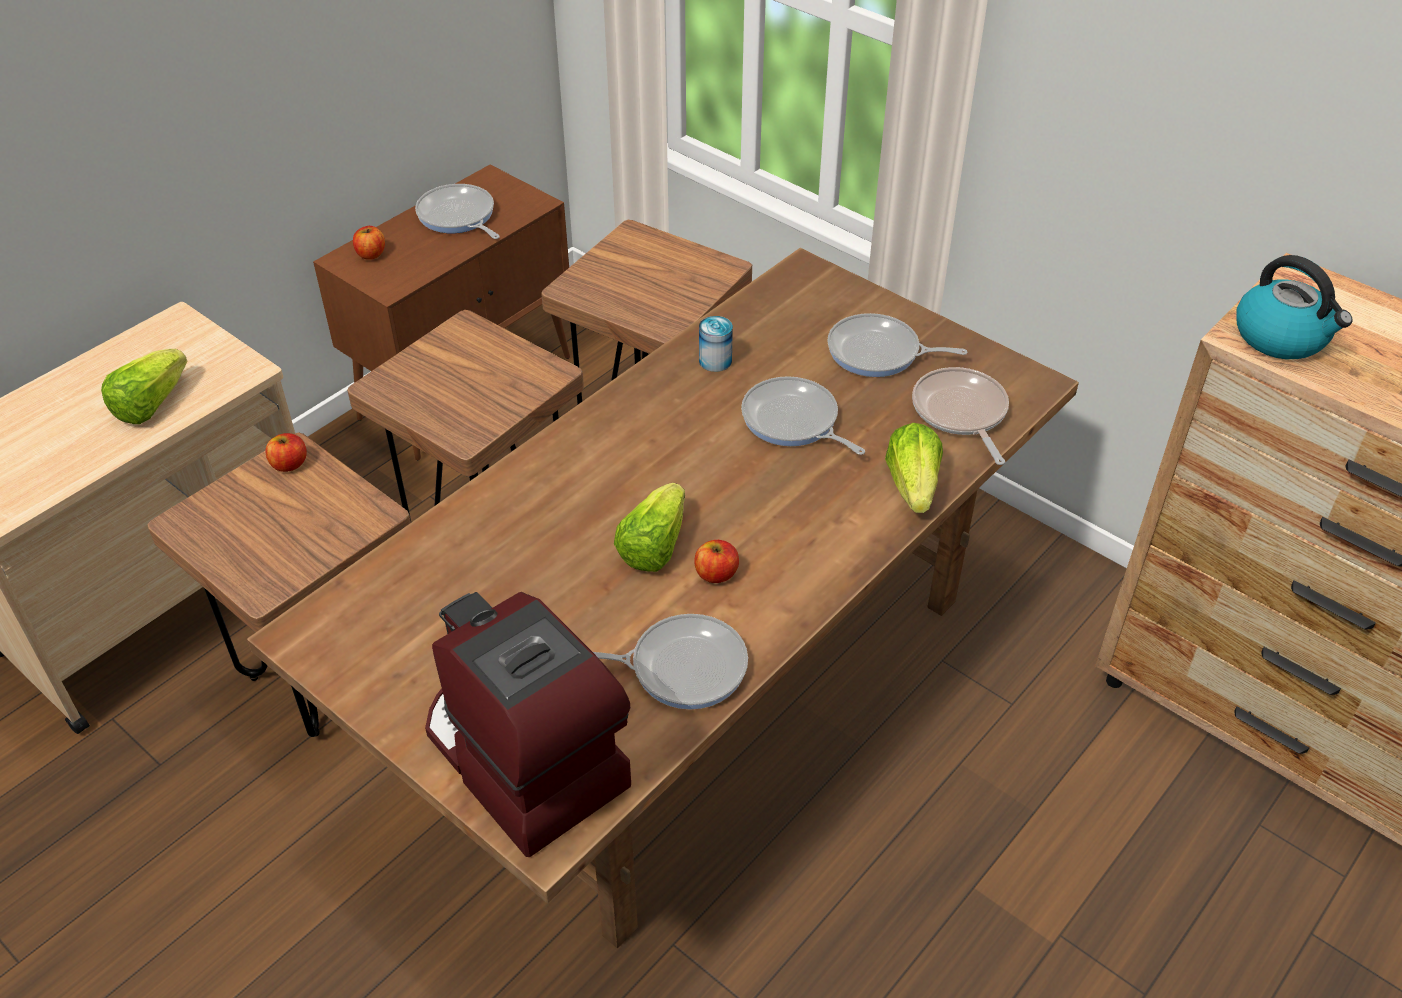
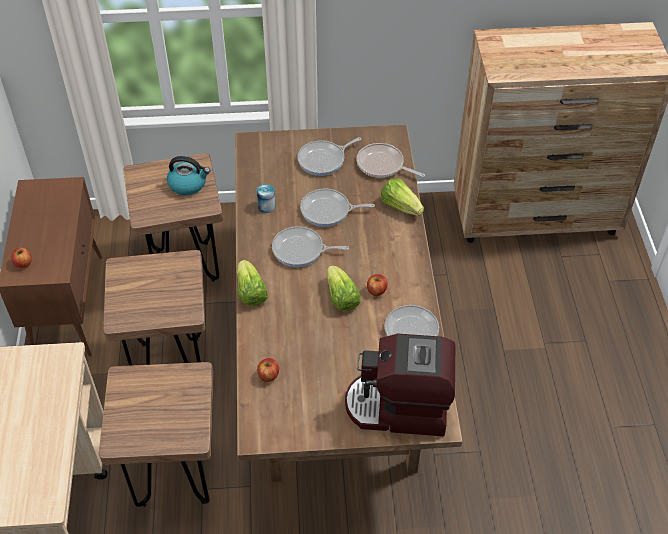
camera: 45 degrees left, 5 degrees up
lettuce [101,349,187,424] -> lettuce moved to [237,260,268,306]
apple [266,433,307,472] -> apple moved to [257,358,279,382]
frying pan [415,184,500,239] -> frying pan moved to [272,226,349,267]
kettle [1236,255,1353,359] -> kettle moved to [167,156,210,195]

